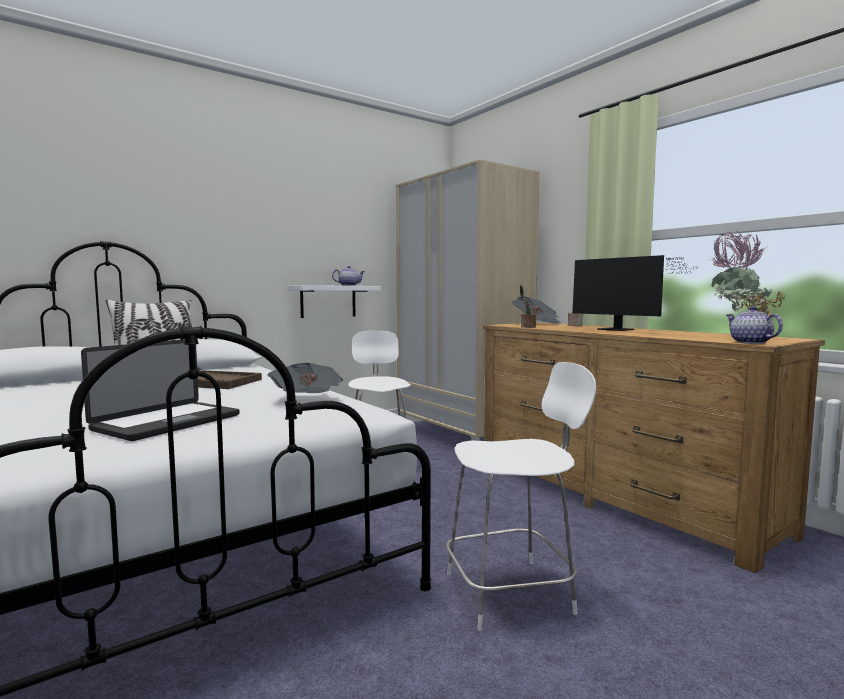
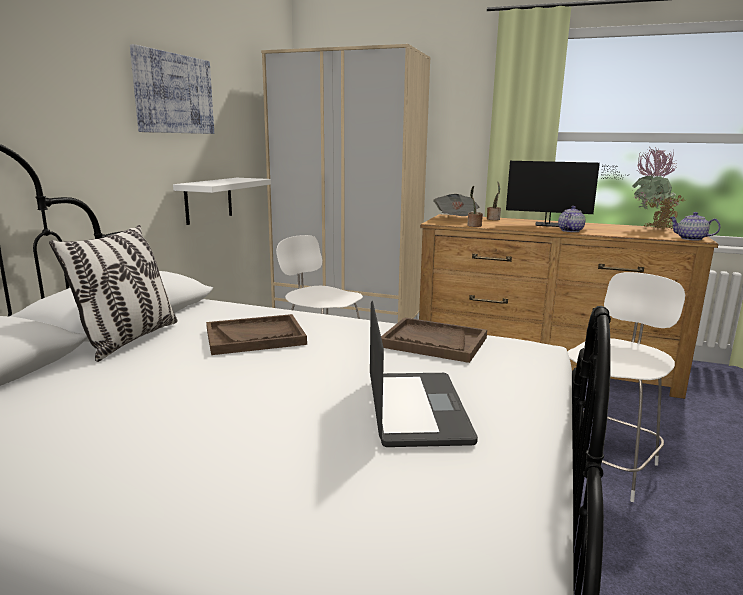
camera: 35 degrees left, 10 degrees up
newspaper [267,363,343,393] -> brown tray [381,317,487,363]
teapot [332,266,365,286] -> teapot moved to [558,206,585,232]
none -> picture [130,44,214,134]

